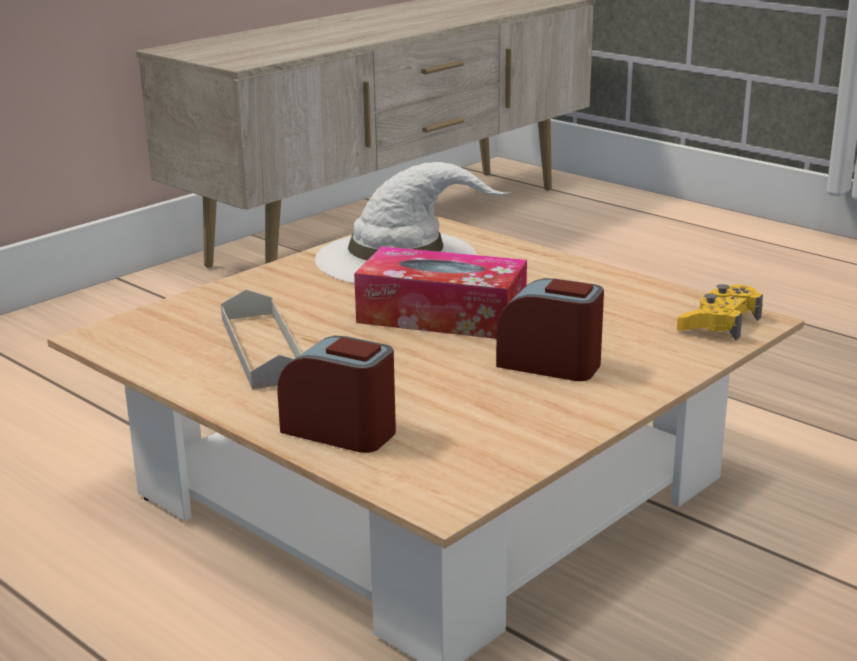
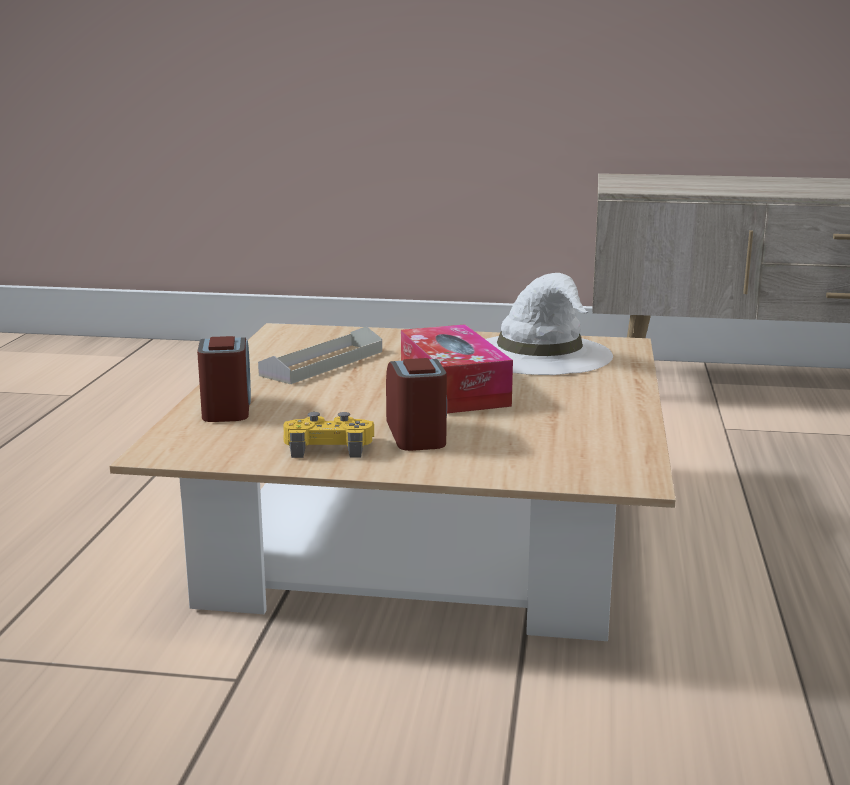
camera: 55 degrees right, 5 degrees down
yellow game controller [677,284,763,341] -> yellow game controller moved to [283,412,374,458]

